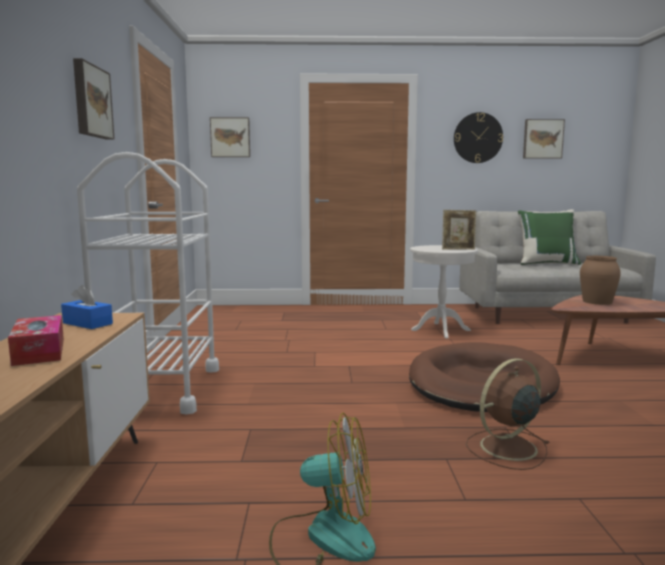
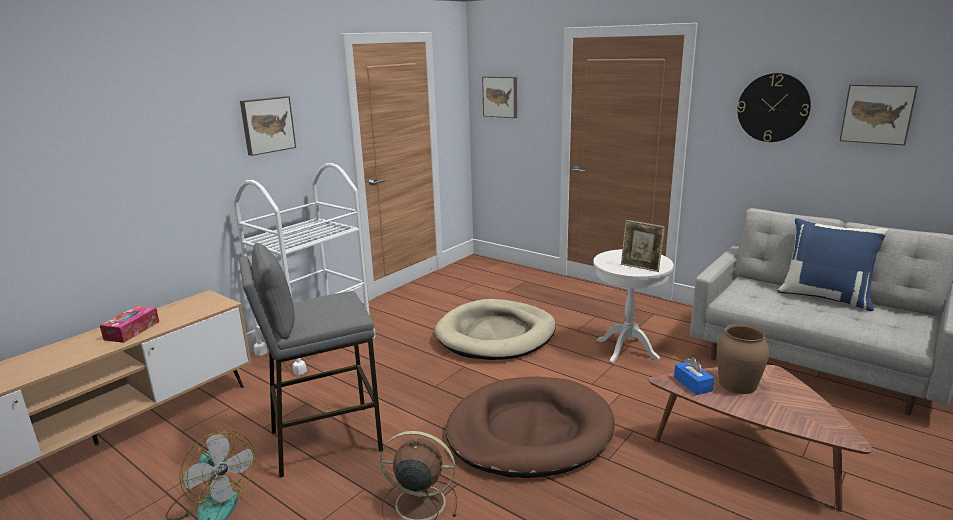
camera: 40 degrees right, 10 degrees up
blue tissue box [61,285,113,329] -> blue tissue box moved to [674,357,714,395]
green pillow [518,209,581,265] -> blue pillow [778,218,888,311]
none -> grey stool [239,243,383,477]
none -> beige dog bed [434,299,556,360]

